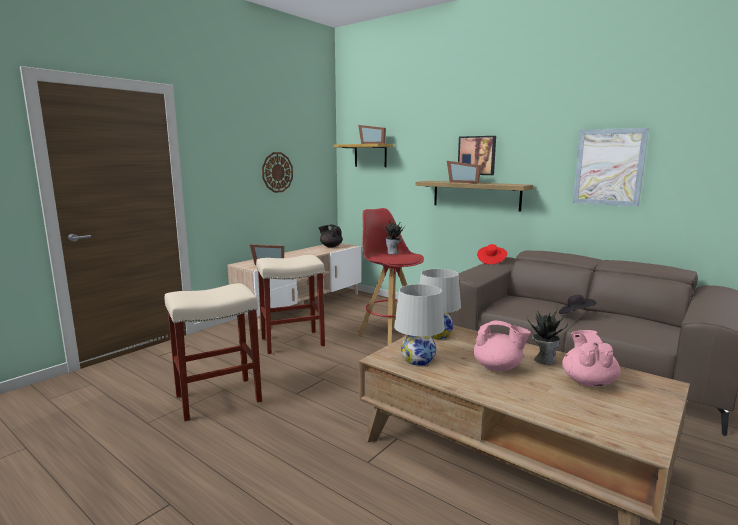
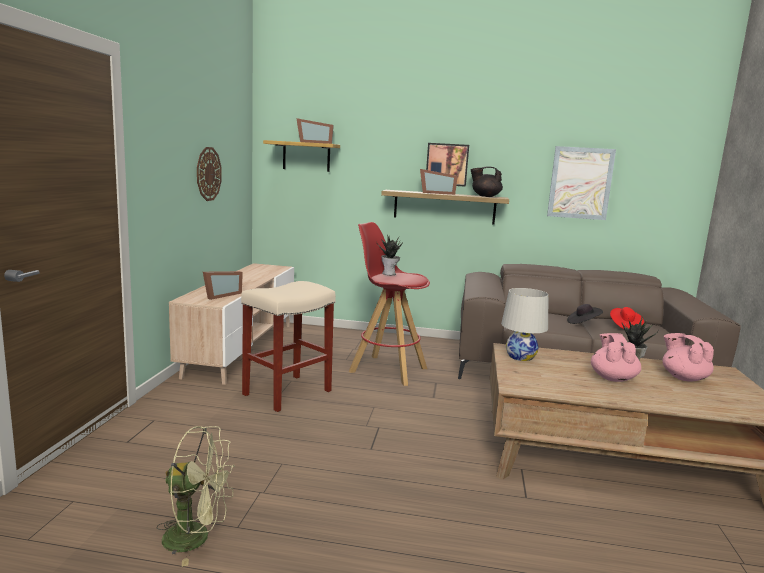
camera: 30 degrees left, 0 degrees up
beige stool [165,283,262,421] -> none
black teapot [319,225,343,248] -> black teapot moved to [471,166,503,197]
white table lamp [394,284,445,366] -> none
pink teapot [473,321,531,371] -> pink teapot turned 75 degrees counterclockwise [591,333,641,382]
red hat [477,244,507,264] -> red hat moved to [610,307,644,329]
none -> green fan [156,426,235,567]

